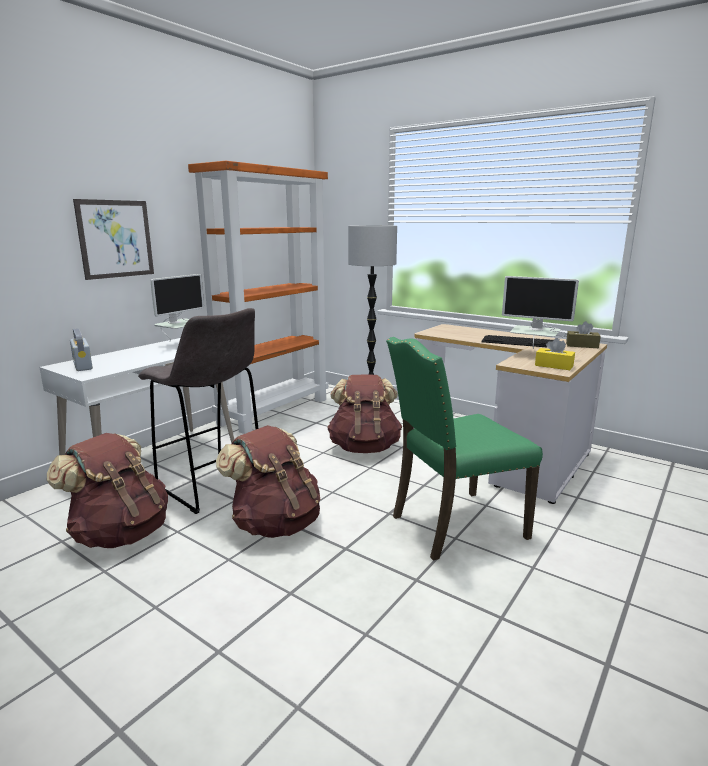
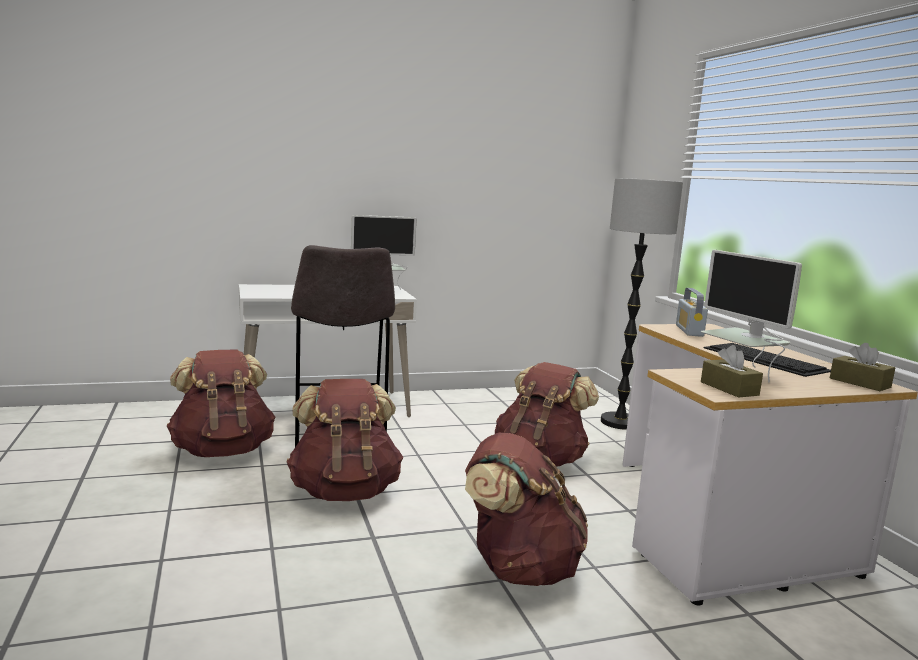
camera: 35 degrees right, 5 degrees down
radio [70,328,93,371] -> radio moved to [676,288,708,337]
picture [73,199,154,280] -> none
orange bookcase [188,161,329,434] -> none
green chair [386,337,543,561] -> brown backpack [465,433,588,586]
yellow tissue box [535,338,575,370] -> brown tissue box [701,345,763,398]

